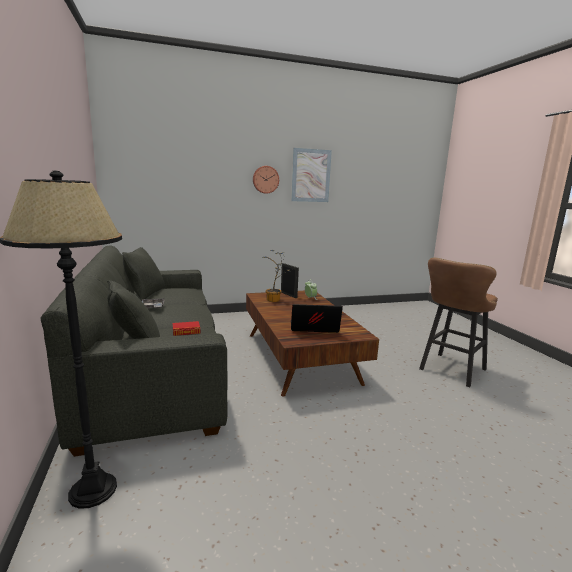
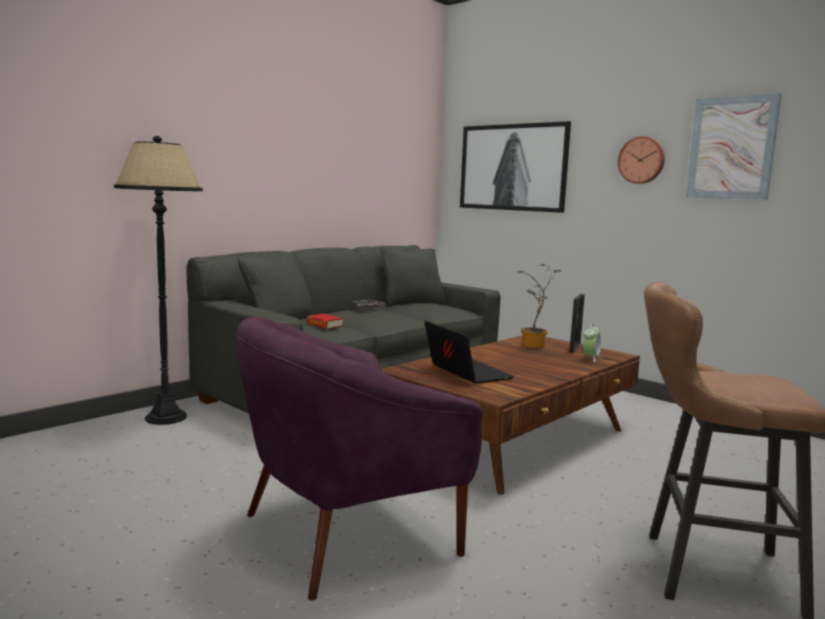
camera: 60 degrees right, 5 degrees down
none -> purple armchair [236,317,483,600]
none -> picture [460,121,571,213]

